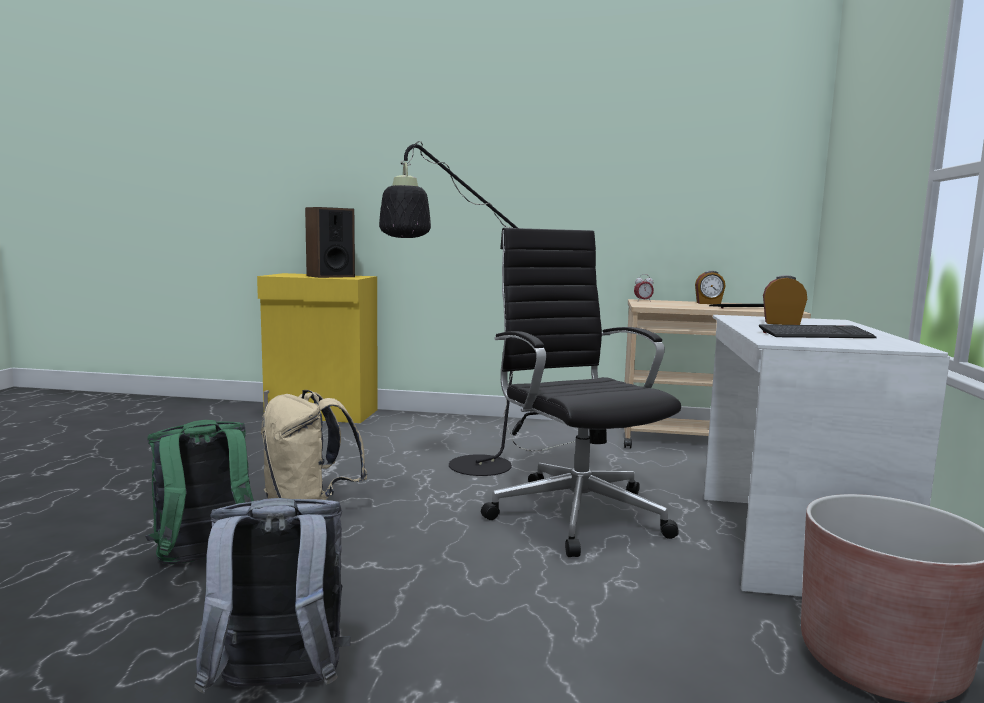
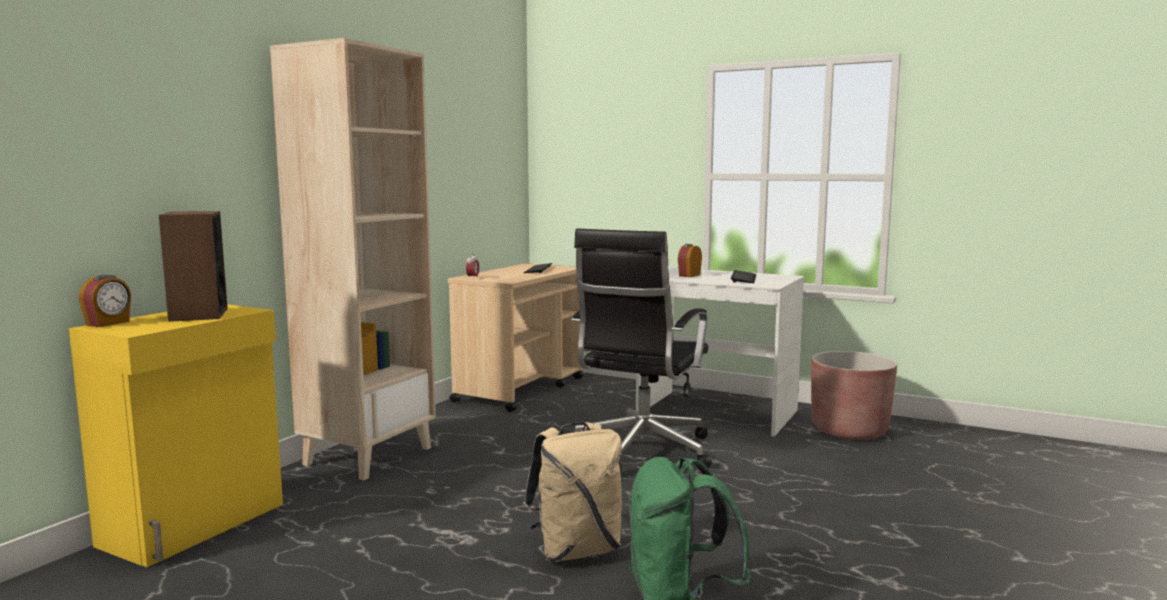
camera: 70 degrees left, 0 degrees up
grey backpack [194,498,350,694] -> none
black floor lamp [379,141,576,476] -> none
black office chair [481,228,681,557] -> black office chair turned 60 degrees counterclockwise [571,229,712,473]
alarm clock [695,270,726,304] -> alarm clock moved to [79,275,131,327]
none -> beige bookcase [270,38,436,480]

